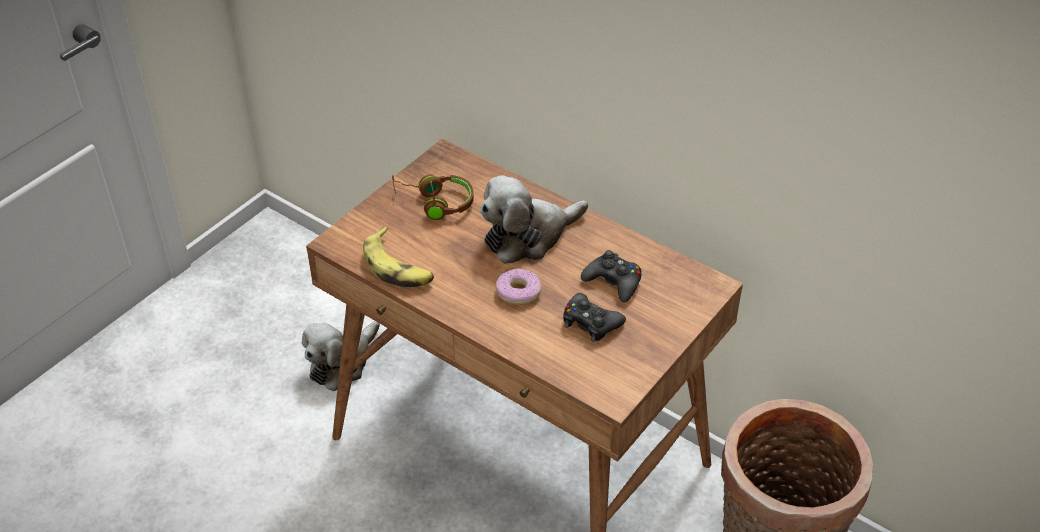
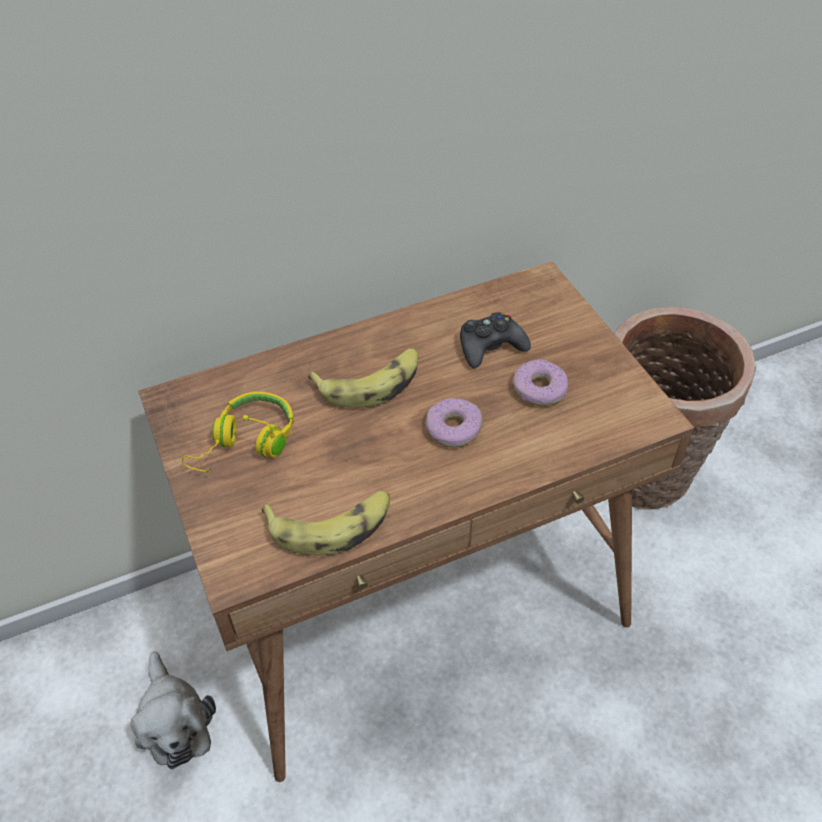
camera: 60 degrees left, 5 degrees up
brown headphones [392,174,474,220] -> yellow headphones [182,392,294,472]
plush toy [480,175,588,264] -> banana [308,348,419,408]
black game controller [563,293,626,342] -> donut [513,359,568,406]

